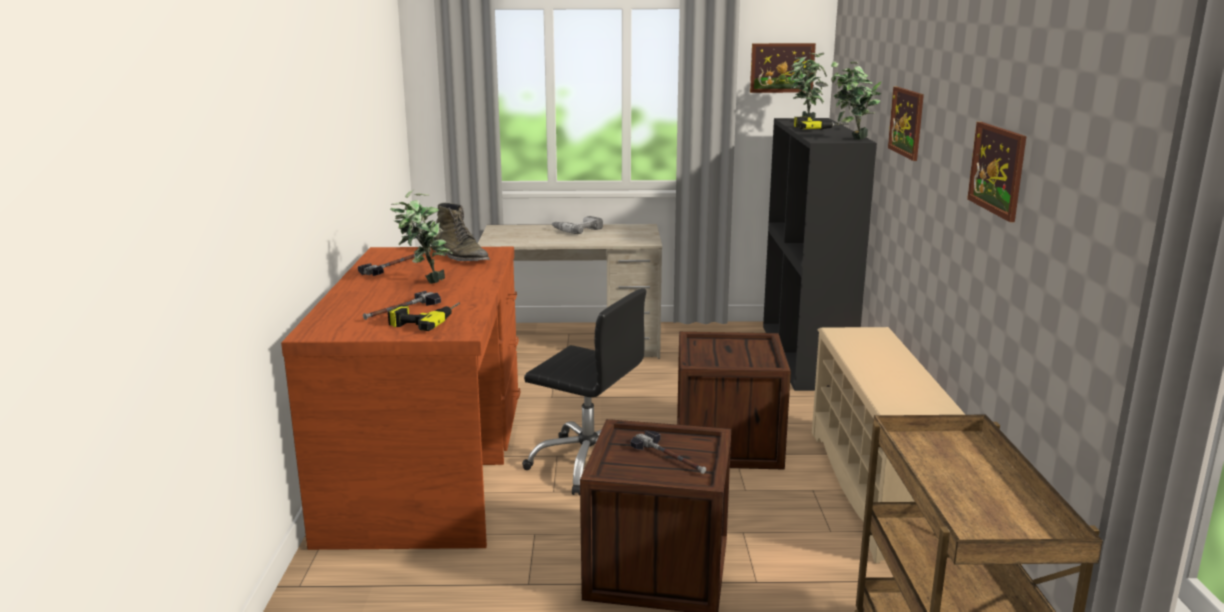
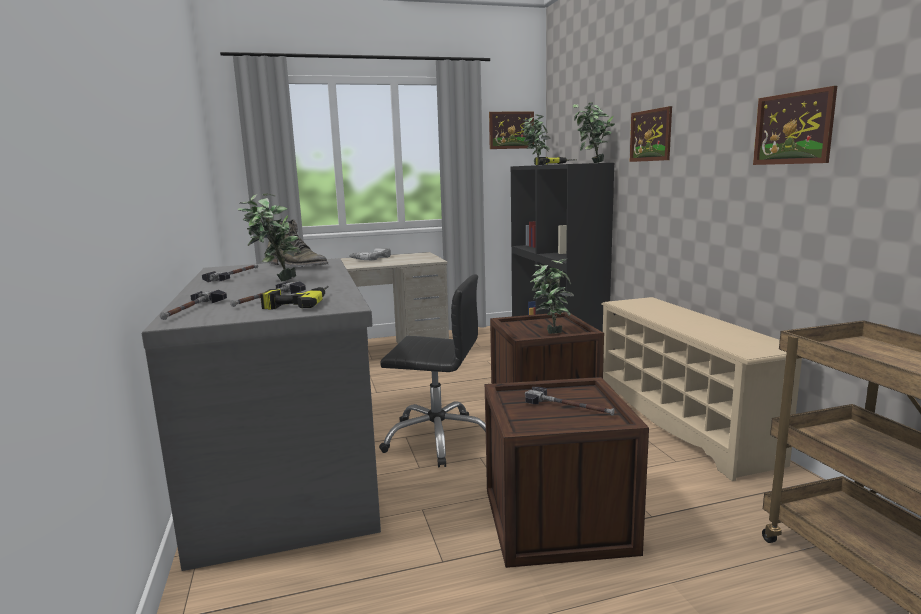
camera: 15 degrees left, 5 degrees down
brown desk [281,247,521,550] -> grey desk [142,258,381,571]
none -> hammer [160,290,227,320]
none -> potted plant [530,259,574,334]

